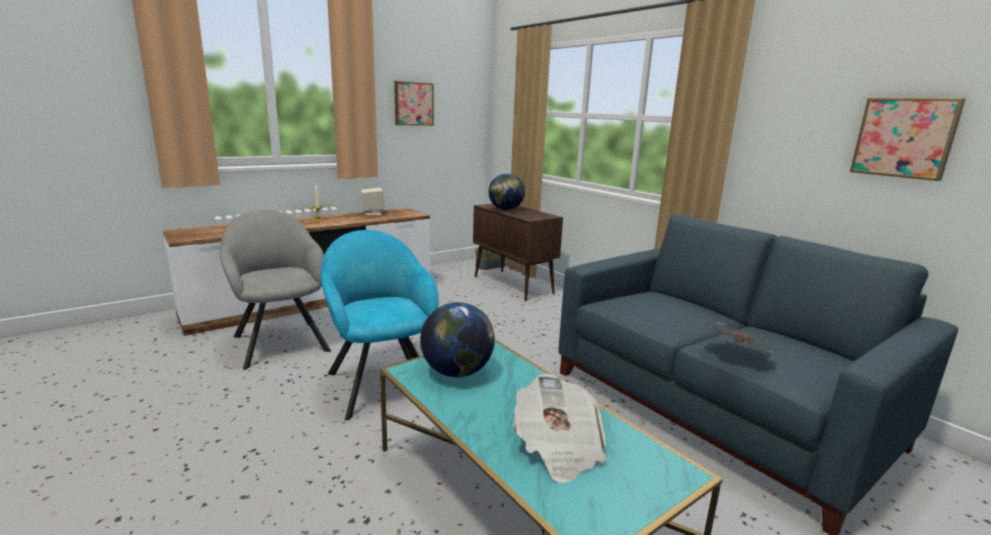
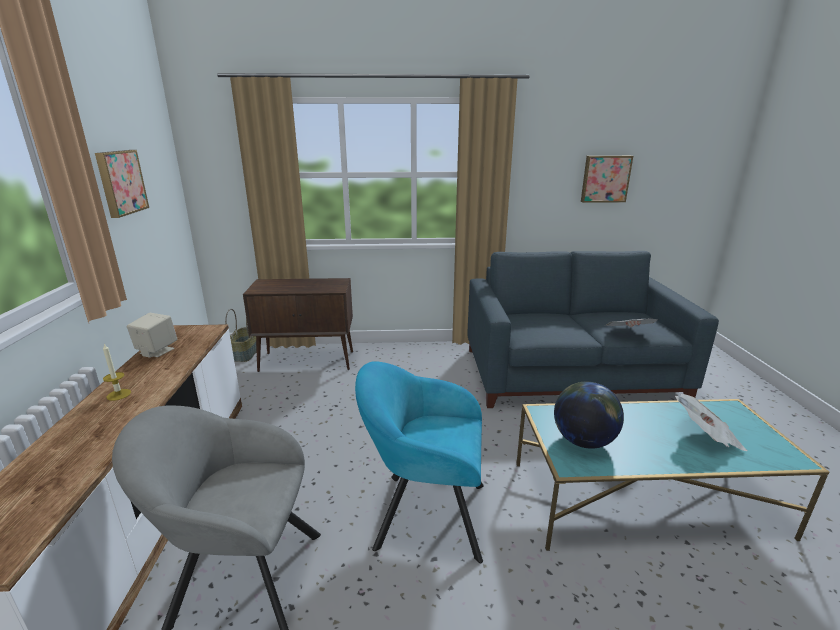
camera: 55 degrees left, 5 degrees up
globe [489,174,525,210] -> none

